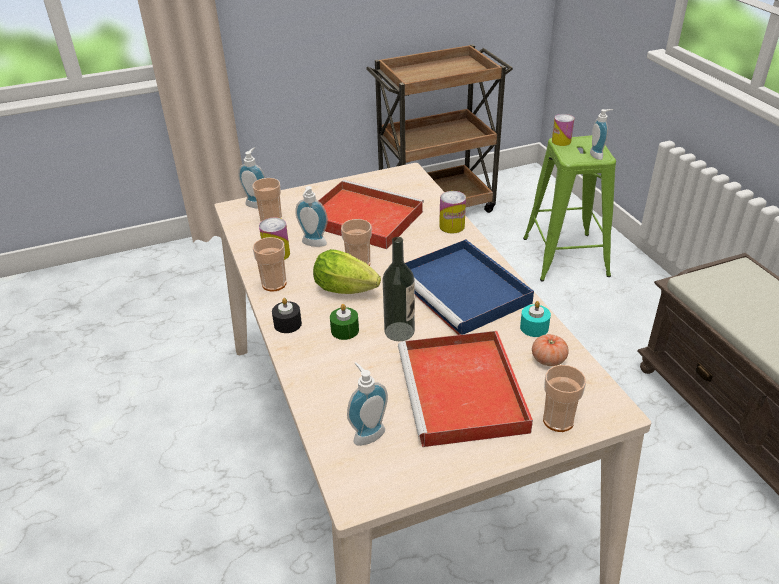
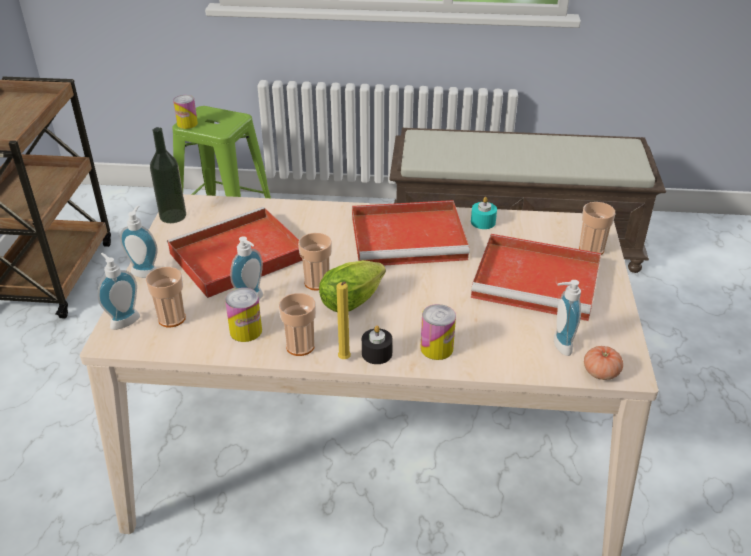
camera: 65 degrees left, 0 degrees up
green candle [330,304,359,340] -> none
bottle [382,237,415,341] -> bottle moved to [150,127,186,223]
blue tray [405,239,534,335] -> red tray [352,200,469,266]
can [439,191,466,233] -> can moved to [420,304,456,360]
tomato [532,334,569,366] -> tomato moved to [584,346,623,380]
soap dispenser [590,109,613,160] -> soap dispenser moved to [120,205,158,278]
none -> yellow candle [336,281,351,359]

